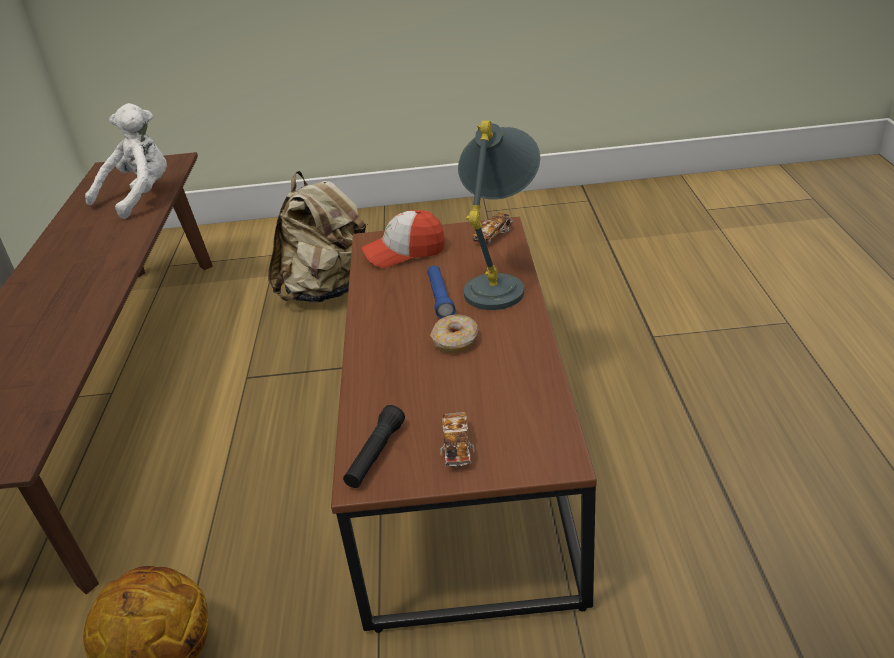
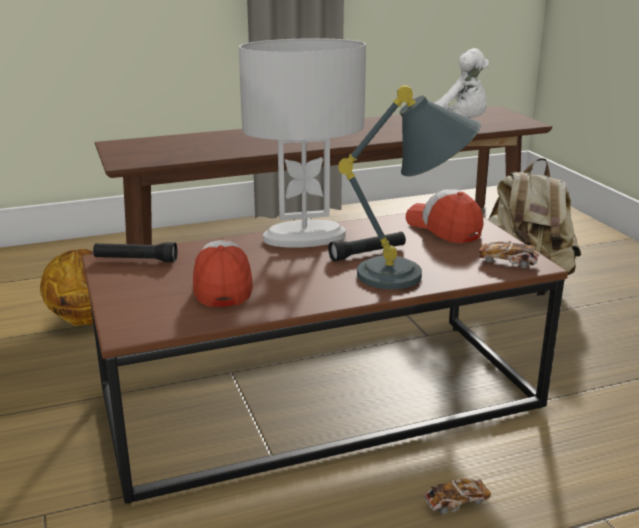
camera: 70 degrees right, 10 degrees down
blue flashlight [427,266,456,319] -> black flashlight [328,232,406,261]
donut [430,315,478,353] -> none
toy car [440,412,475,467] -> toy car moved to [423,479,491,515]
none -> cap [193,240,253,307]
none -> white table lamp [239,38,366,248]

